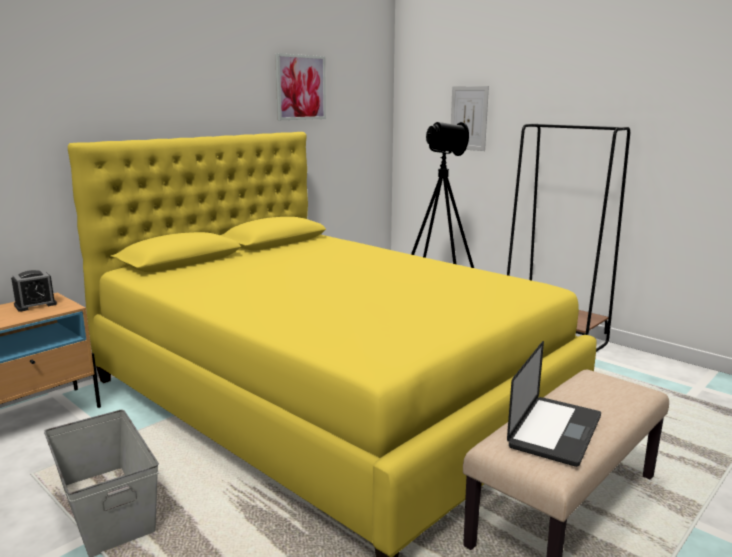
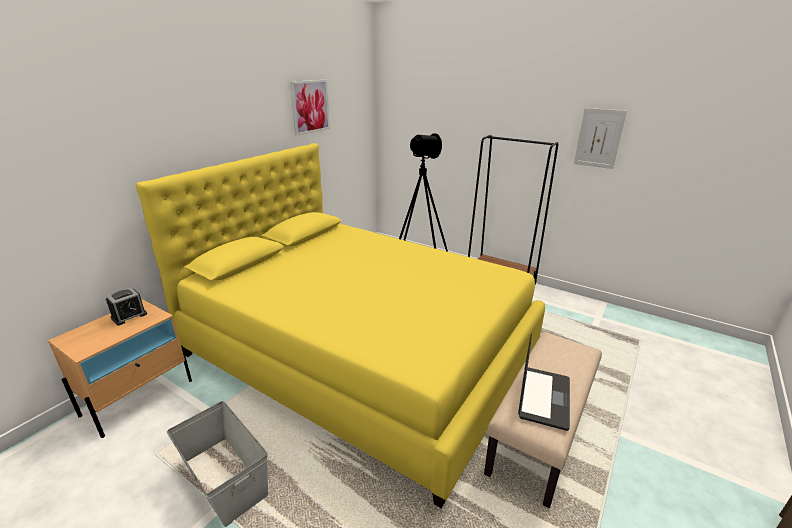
camera: 10 degrees left, 10 degrees up
picture [451,86,489,151] -> picture moved to [574,108,627,169]

